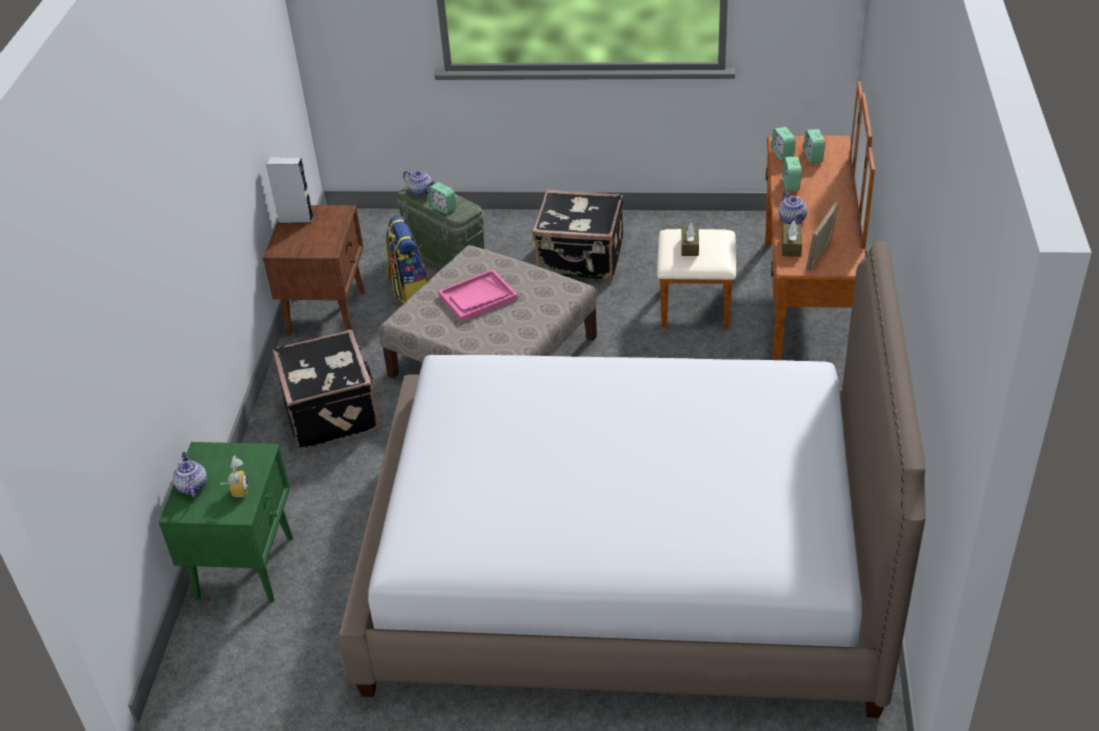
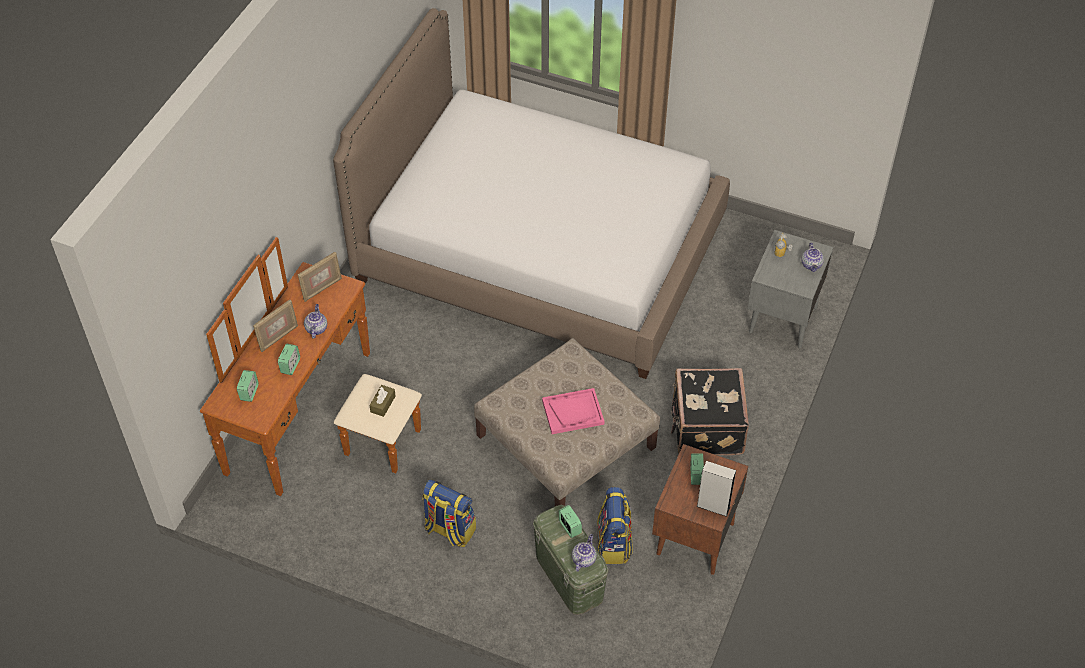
camera: 165 degrees left, 10 degrees up
green nightstand [159,442,293,603] -> grey nightstand [747,230,834,348]
teapot [403,171,435,196] -> teapot turned 60 degrees clockwise [572,534,597,572]
black suitcase [532,190,623,280] -> backpack [422,479,476,547]
alarm clock [771,127,796,161] -> alarm clock moved to [690,453,704,485]
brown tissue box [782,220,802,257] -> none
none -> picture frame [253,300,298,352]

